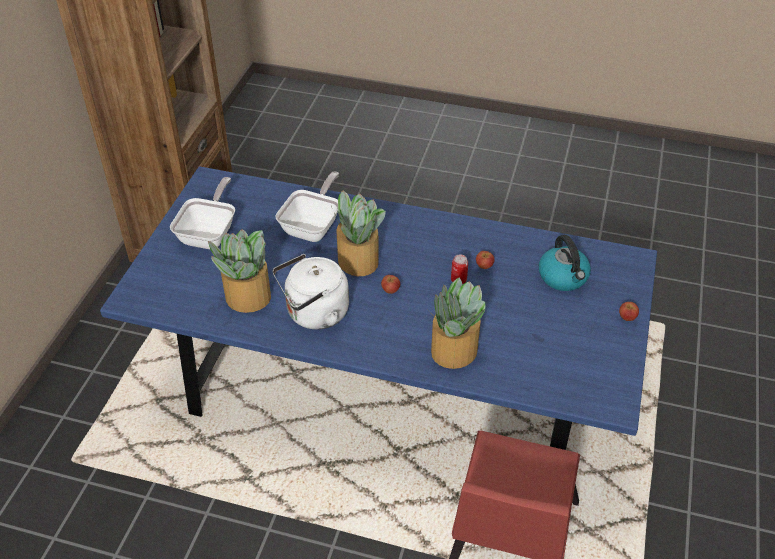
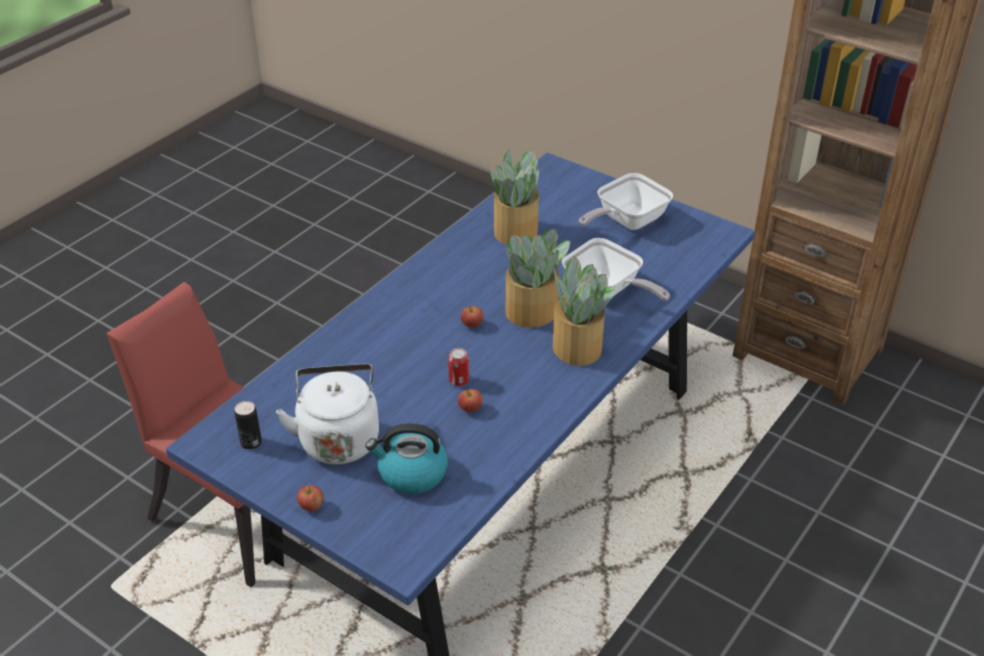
camera: 110 degrees right, 5 degrees down
frying pan [170,177,235,249] -> frying pan turned 105 degrees clockwise [578,173,673,230]
white kettle [273,254,349,329] -> white kettle moved to [276,364,379,464]
potted plant [431,277,485,369] -> potted plant moved to [553,256,615,366]
none -> can [234,401,262,449]

